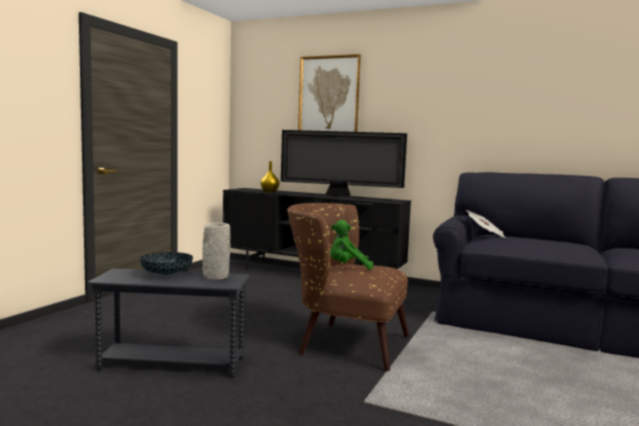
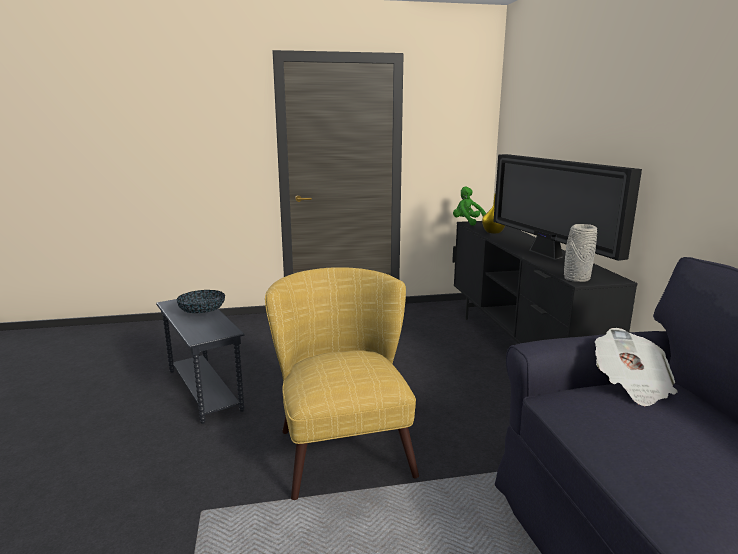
camera: 55 degrees right, 10 degrees up
grey vase [202,222,231,280] -> grey vase moved to [564,224,597,282]
brown armchair [287,203,409,371] -> yellow armchair [265,267,419,500]
picture [298,54,361,132] -> none
green plush toy [330,220,373,270] -> green plush toy moved to [453,186,486,226]

